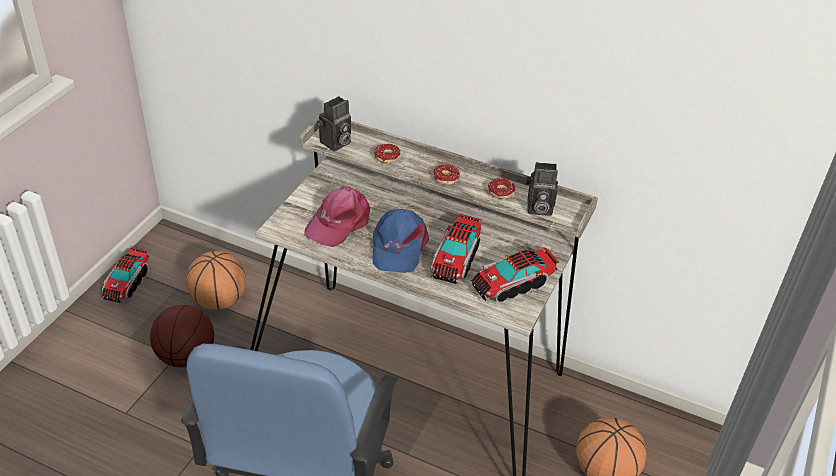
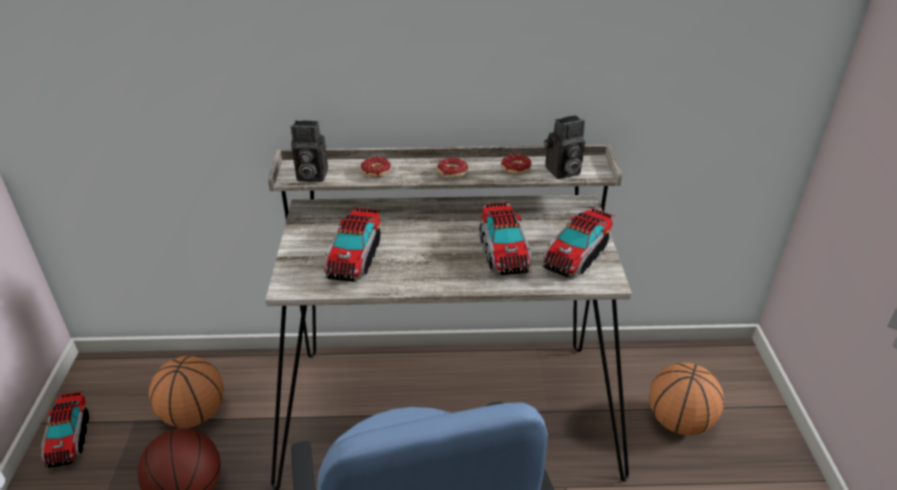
camera: 25 degrees left, 5 degrees down
pink cap [304,186,371,247] -> toy truck [324,208,381,282]
camera [317,96,351,151] -> camera turned 75 degrees clockwise [291,120,328,182]
blue cap [372,209,429,273] -> none

